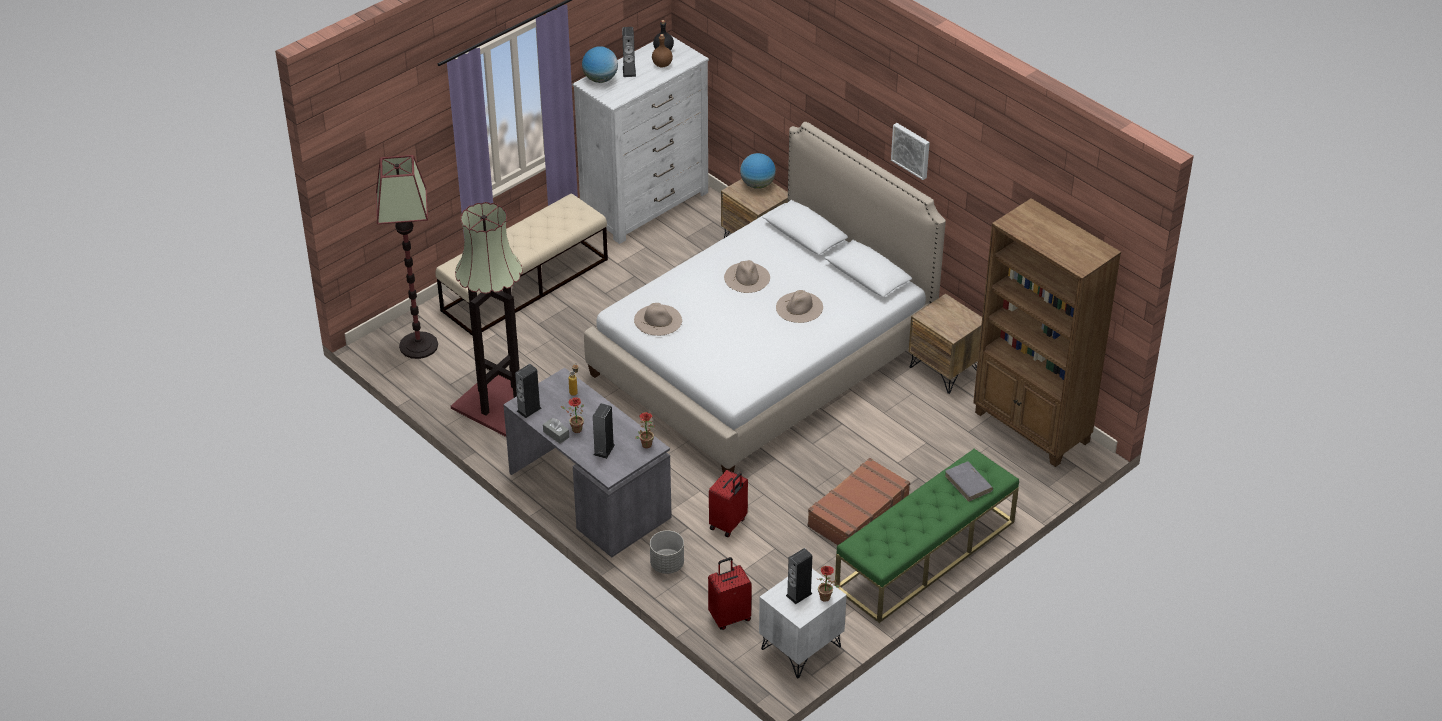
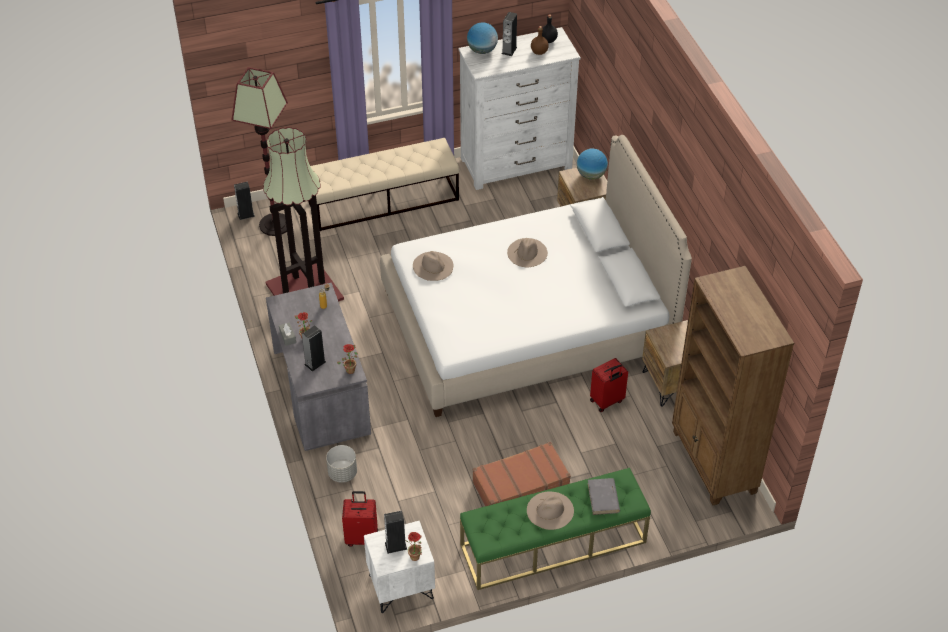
camera: 25 degrees right, 5 degrees up
speaker [515,364,542,418] -> speaker moved to [234,182,255,220]
red suitcase [709,470,748,538] -> red suitcase moved to [590,358,628,412]
beige hat [776,290,823,323] -> beige hat moved to [527,492,574,530]
picture [891,123,930,180] -> none

